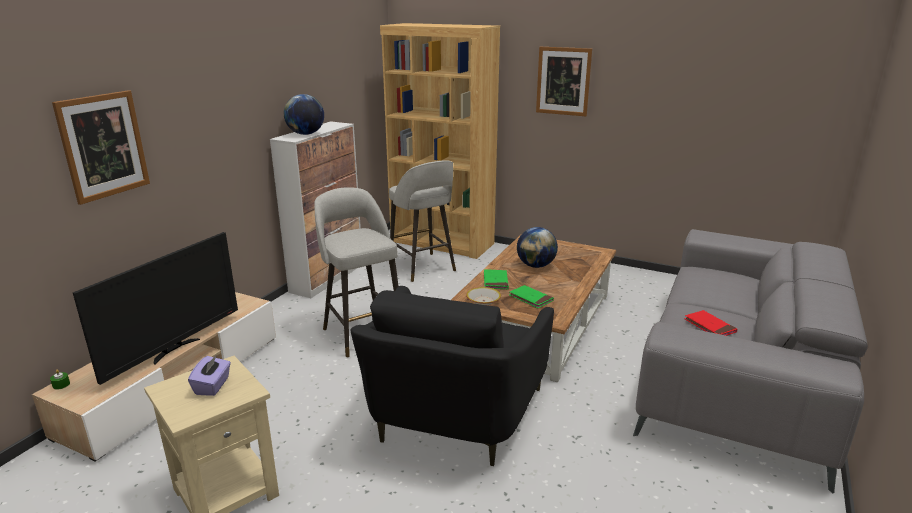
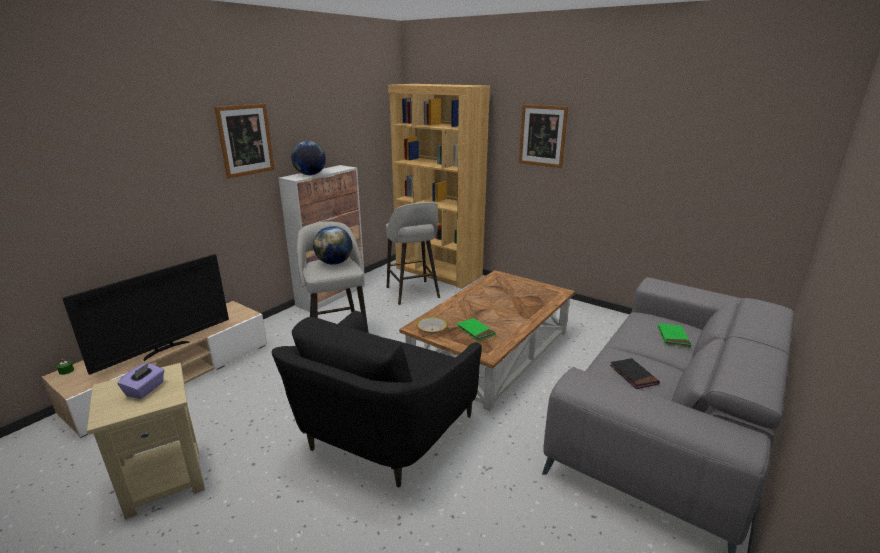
camera: 10 degrees right, 0 degrees up
picture [52,90,150,205] -> picture moved to [215,104,275,178]
green book [484,269,509,289] -> green book moved to [658,323,691,348]
globe [517,227,558,268] -> globe moved to [313,226,352,265]
red book [684,310,737,336] -> black book [610,358,660,389]

